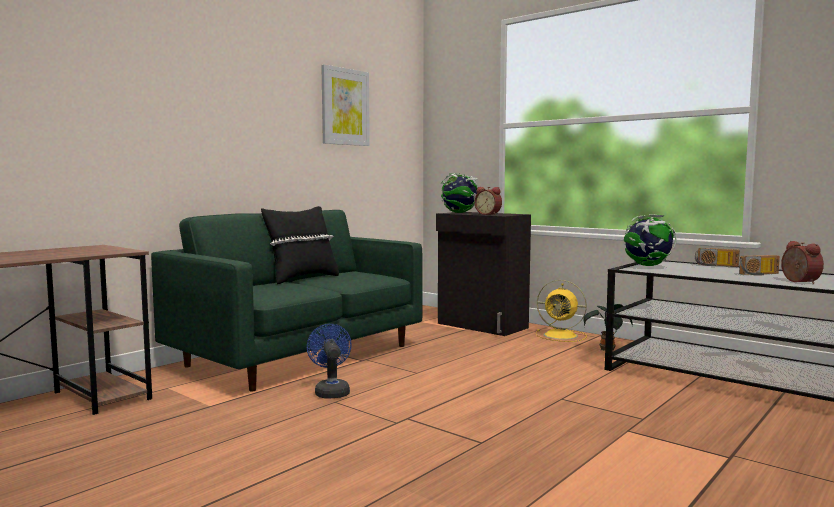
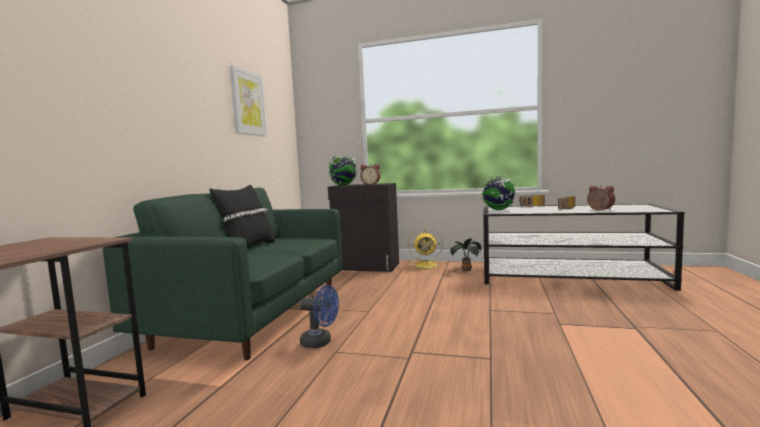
camera: 25 degrees left, 0 degrees up
blue fan [307,324,352,399] -> blue fan turned 150 degrees clockwise [300,285,339,348]

